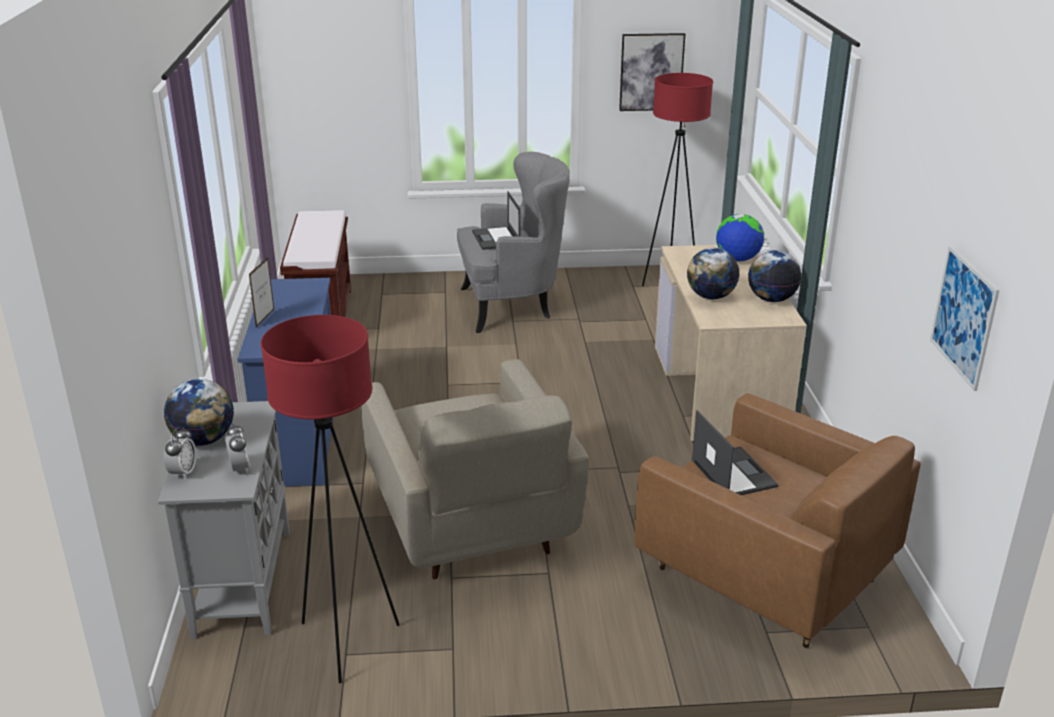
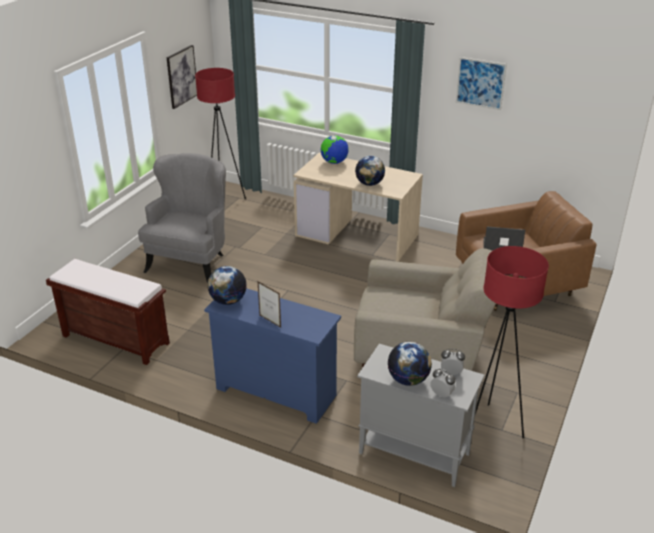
camera: 60 degrees left, 5 degrees up
laptop [472,191,520,250] -> none
globe [748,250,801,302] -> globe moved to [207,266,247,305]
picture [930,246,1000,391] -> picture moved to [456,57,507,110]

